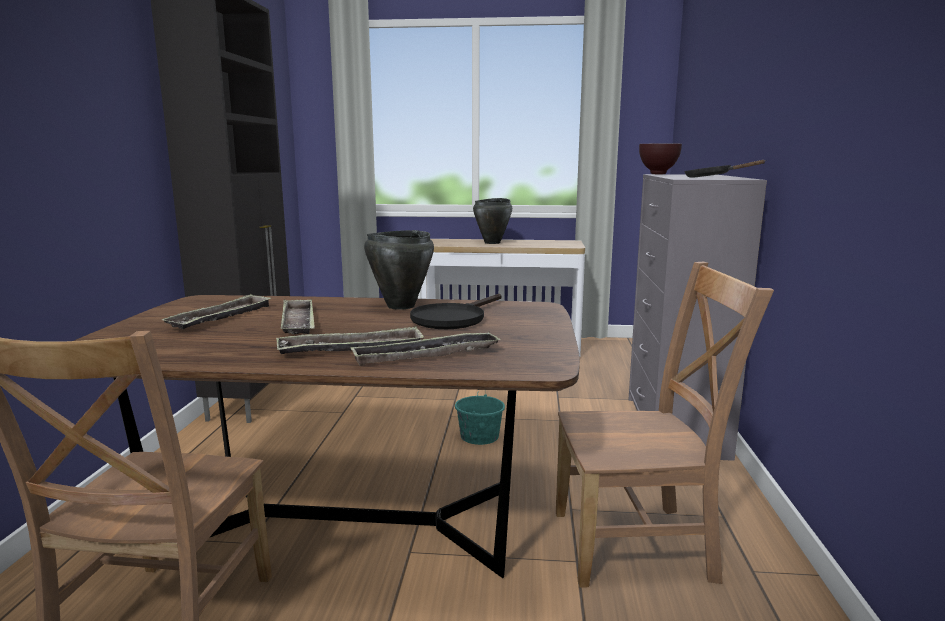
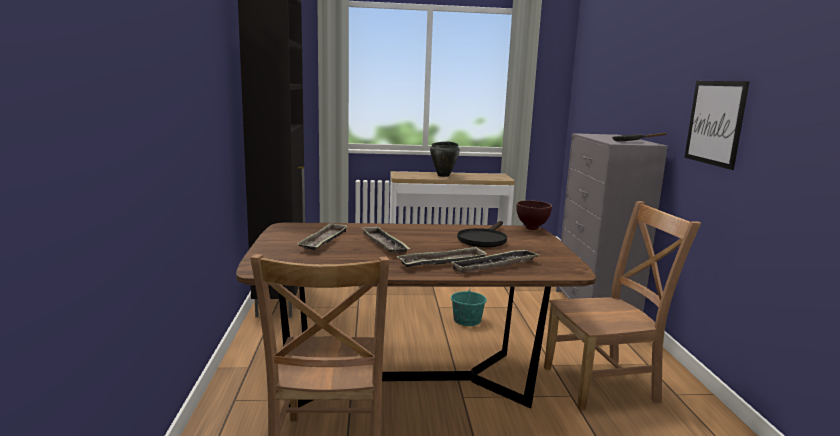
camera: 10 degrees left, 0 degrees up
black cooking pot [364,230,434,310] -> none
brown bowl [639,144,682,174] -> brown bowl moved to [516,200,552,230]
none -> picture [684,81,750,170]

